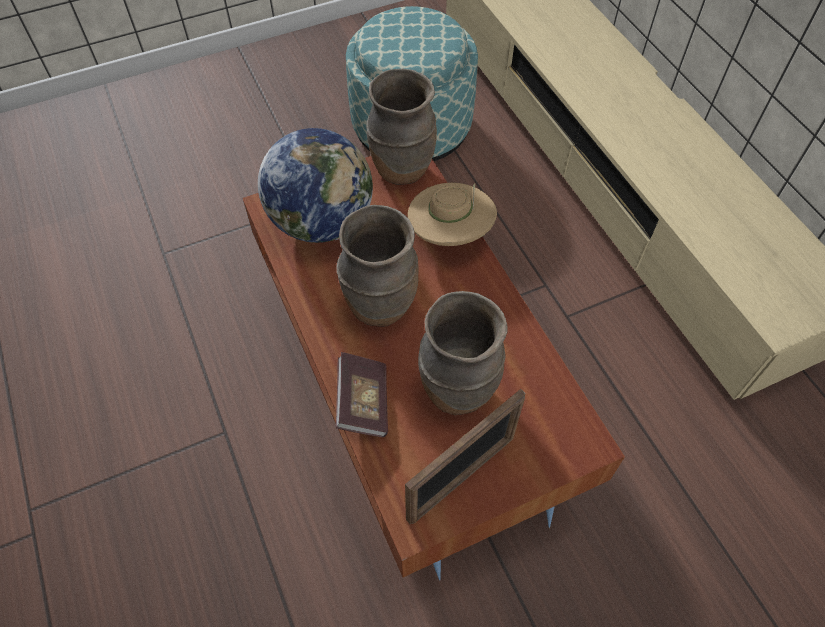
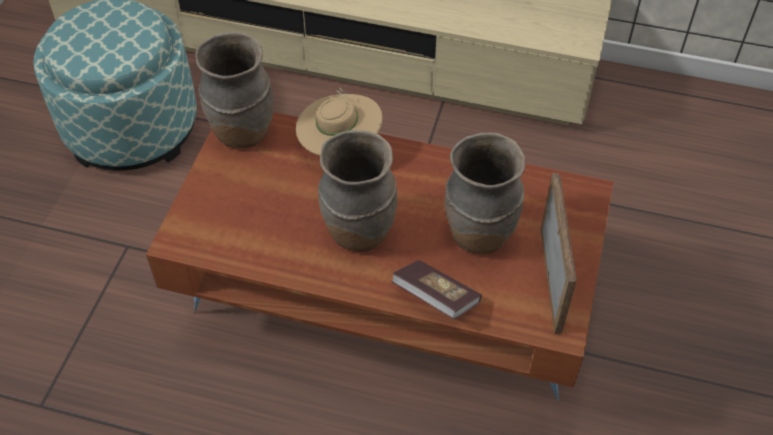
camera: 50 degrees left, 5 degrees down
globe [258,128,373,243] -> none

